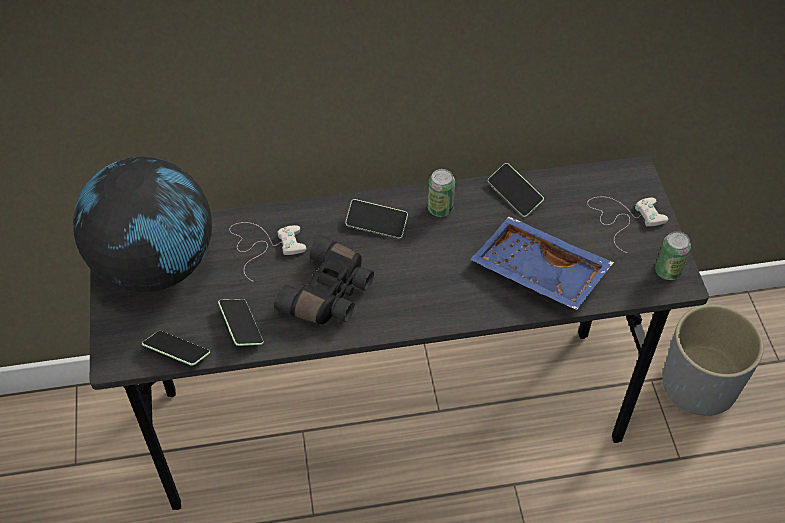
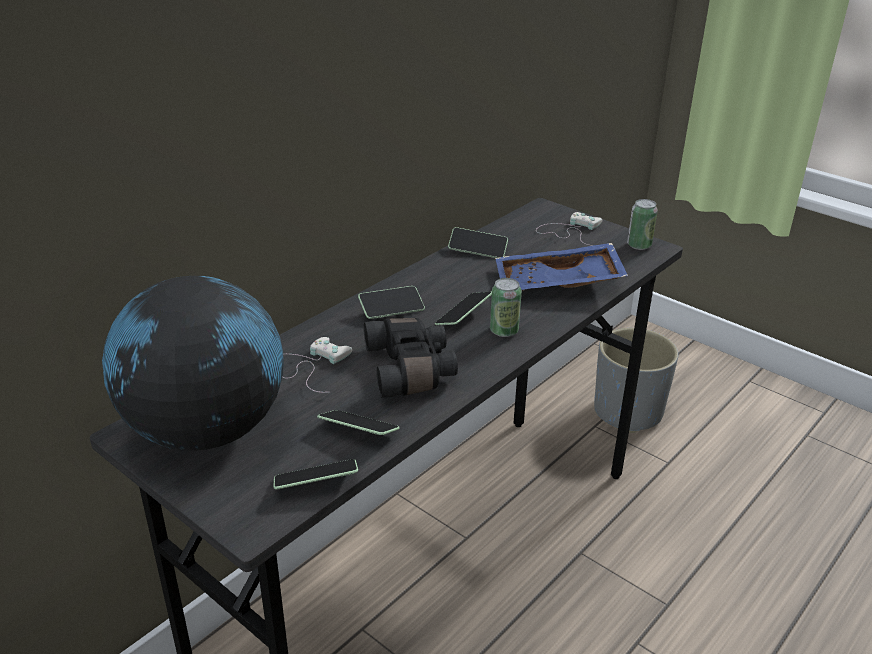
camera: 40 degrees left, 20 degrees down
can [428,169,455,217] -> can moved to [490,278,522,337]
none -> phone [435,292,492,325]

